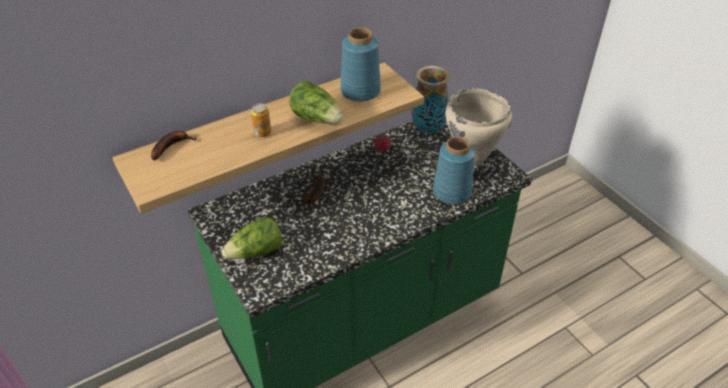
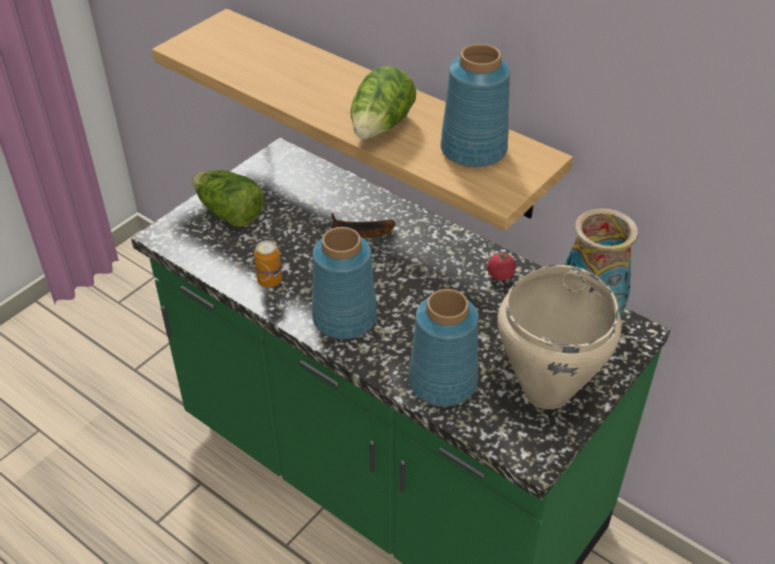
camera: 70 degrees right, 0 degrees up
banana [151,131,197,161] -> none
can [251,103,271,137] -> can moved to [254,240,282,288]
none -> blue vase [312,227,377,339]

